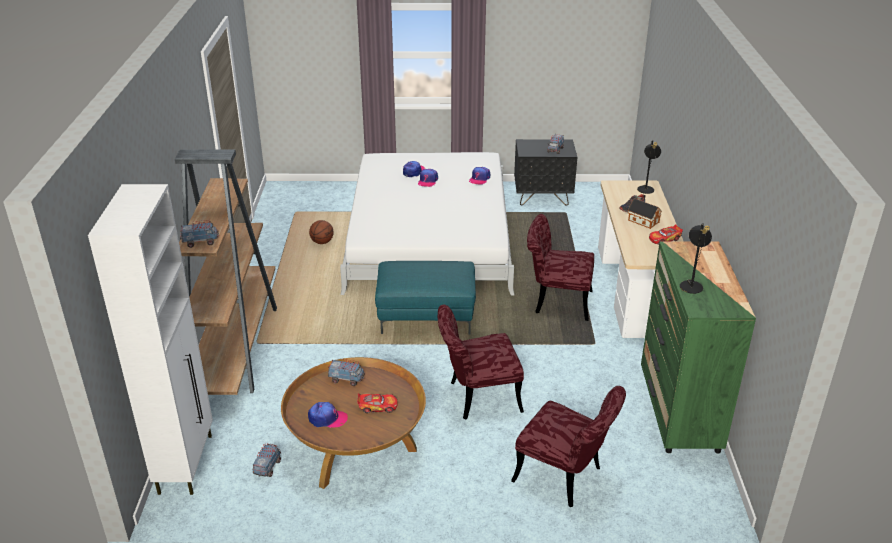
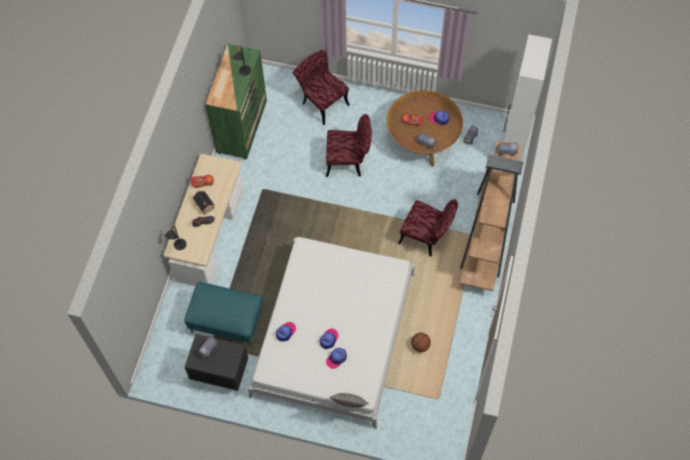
camera: 165 degrees left, 30 degrees up
turquoise ottoman [375,261,476,334] -> turquoise ottoman moved to [184,282,263,346]
red chair [527,214,594,321] -> red chair moved to [398,199,458,256]
none -> pillow [330,393,369,408]

